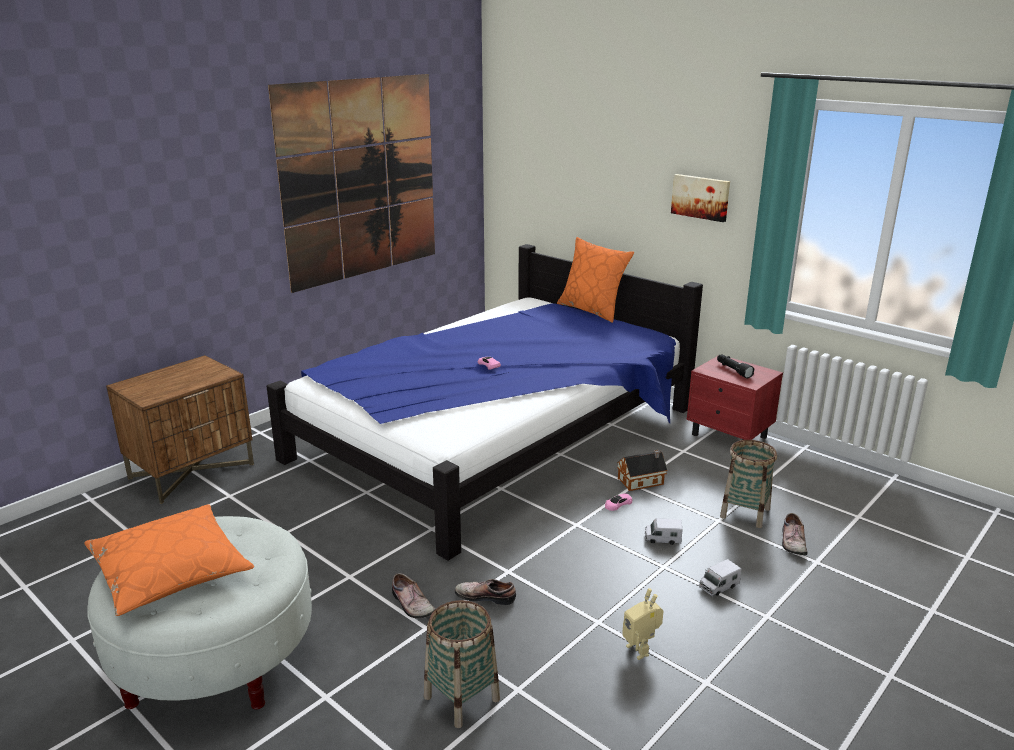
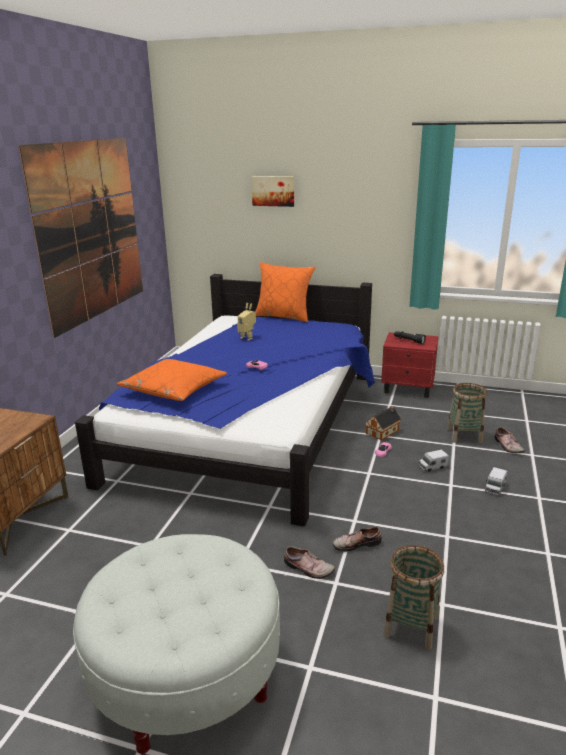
camera: 25 degrees left, 0 degrees up
orange pillow [84,504,254,616] -> orange pillow moved to [117,359,227,401]
toy robot [622,588,664,660] -> toy robot moved to [237,303,256,341]
picture [671,174,730,222] -> picture moved to [251,176,294,207]

